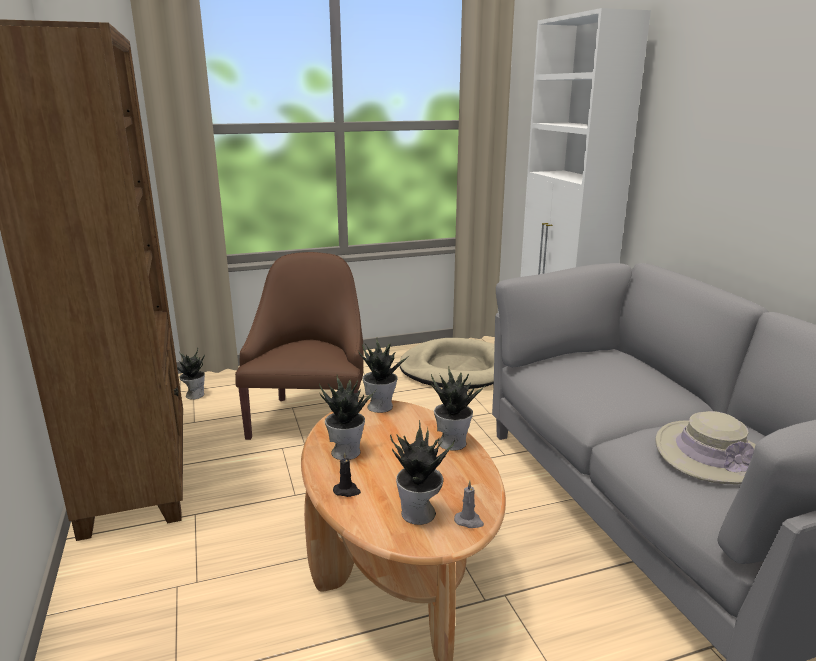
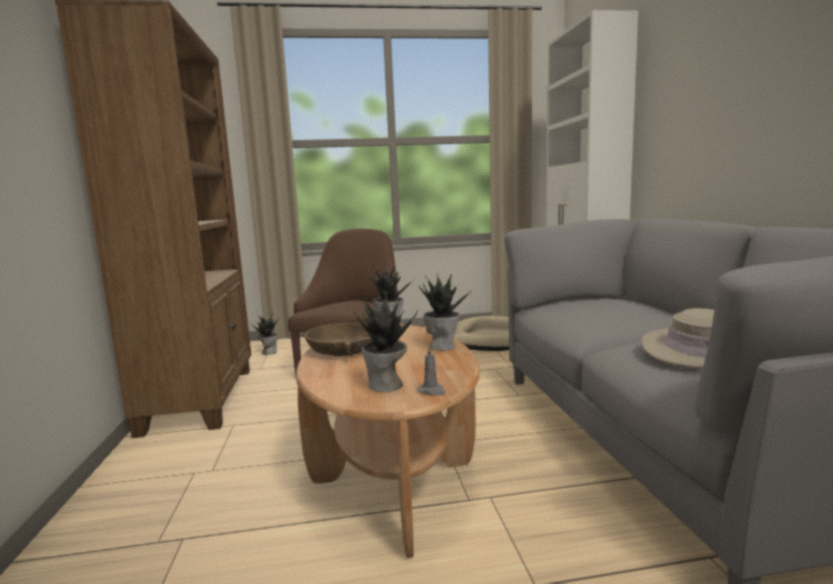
camera: 10 degrees right, 10 degrees down
potted plant [319,375,376,460] -> brown bowl [305,323,373,356]
black candle [333,452,361,497] -> none

